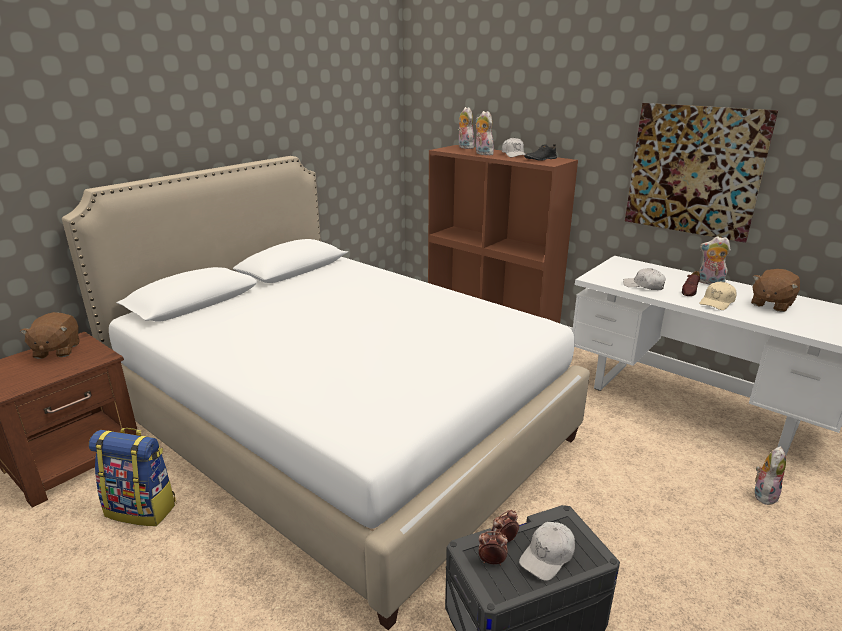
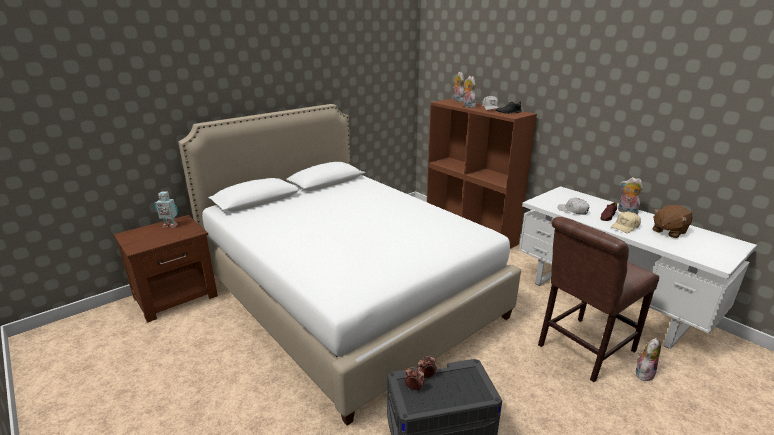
camera: 10 degrees right, 0 degrees up
brown plush toy [20,312,80,359] -> toy robot [154,192,178,228]
backpack [89,428,176,526] -> none
white cap [519,522,575,581] -> none
picture [625,103,778,243] -> none
none -> brown chair [538,217,659,382]

